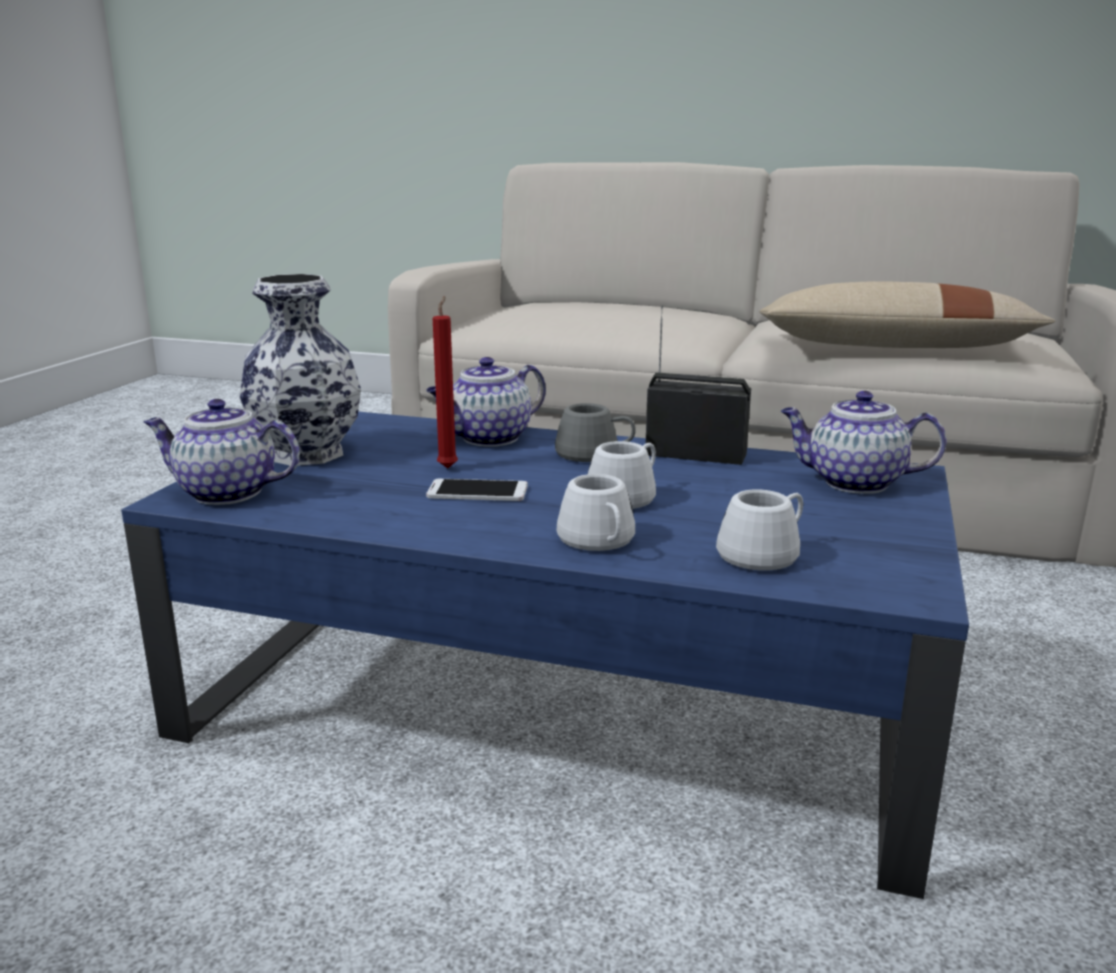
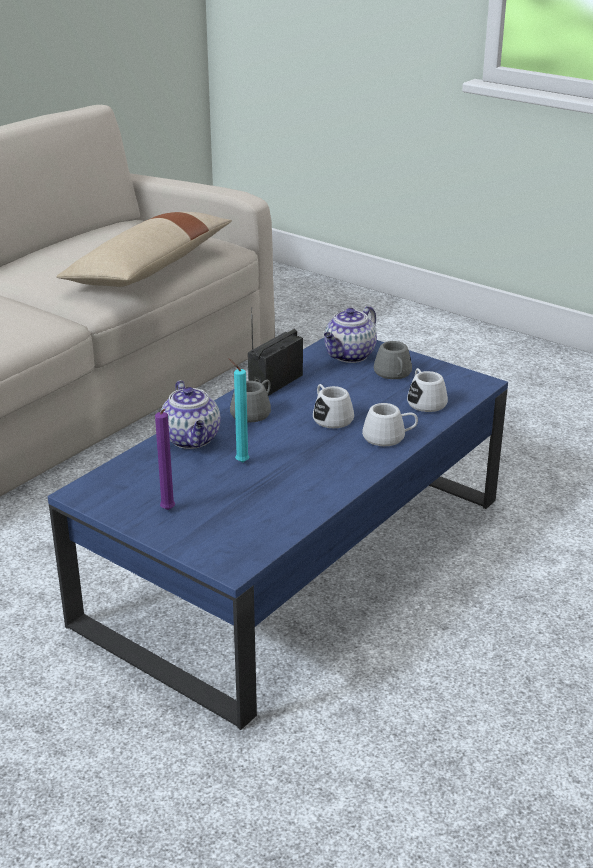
camera: 70 degrees left, 10 degrees up
teapot [144,399,300,505] -> none
vase [240,274,361,466] -> purple candle [155,409,175,510]
phone [426,479,528,501] -> none
red candle [433,296,458,468] -> turquoise candle [229,358,249,463]
none -> grey mug [374,341,412,379]

